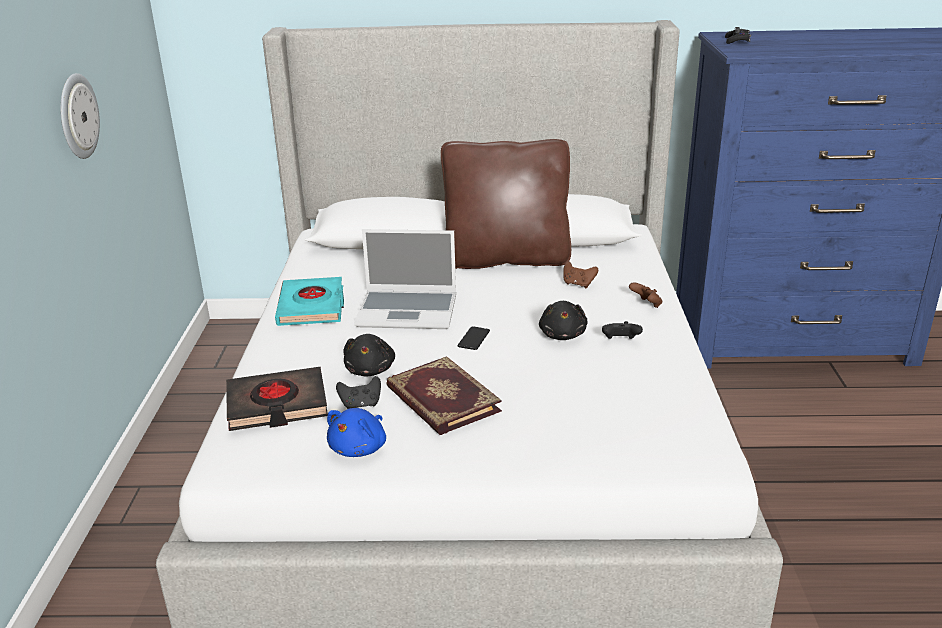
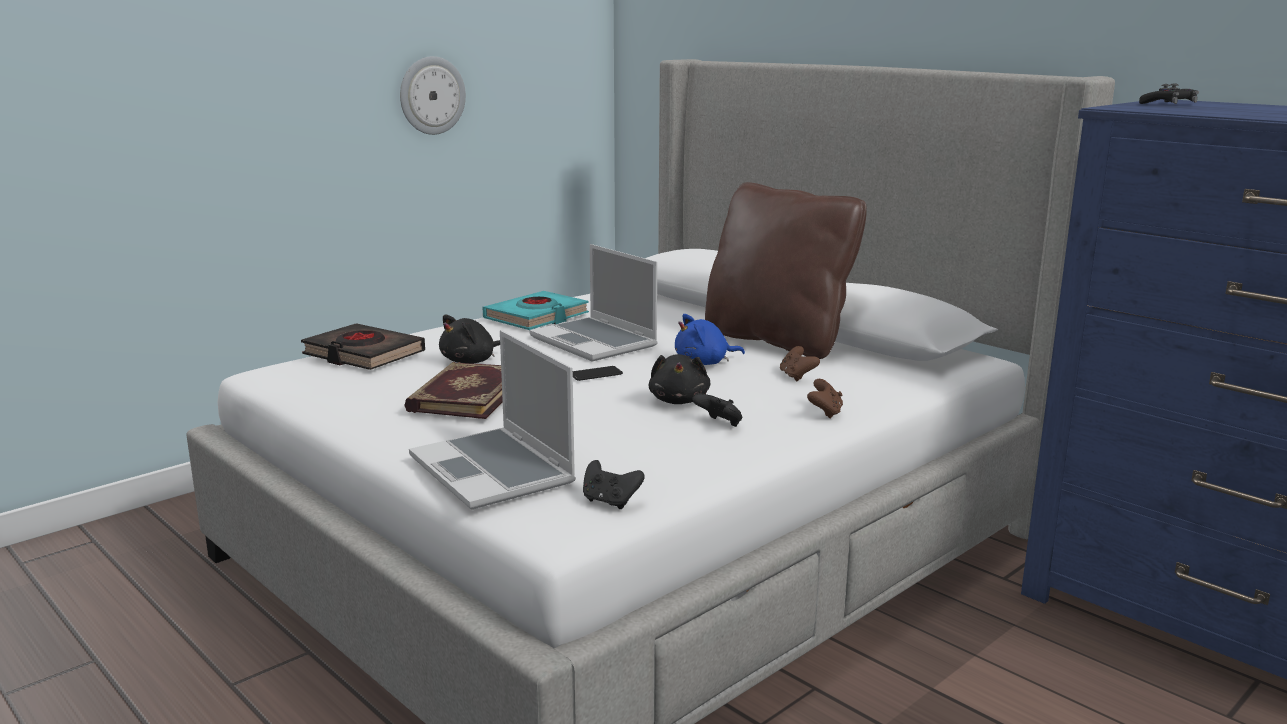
camera: 45 degrees right, 10 degrees down
blue plush toy [327,408,386,457] -> blue plush toy moved to [675,314,745,365]
black game controller [336,376,381,409] -> black game controller moved to [583,460,645,509]
black plush toy [539,301,588,340] -> black plush toy turned 45 degrees counterclockwise [648,354,710,404]
none -> laptop [409,330,576,510]

